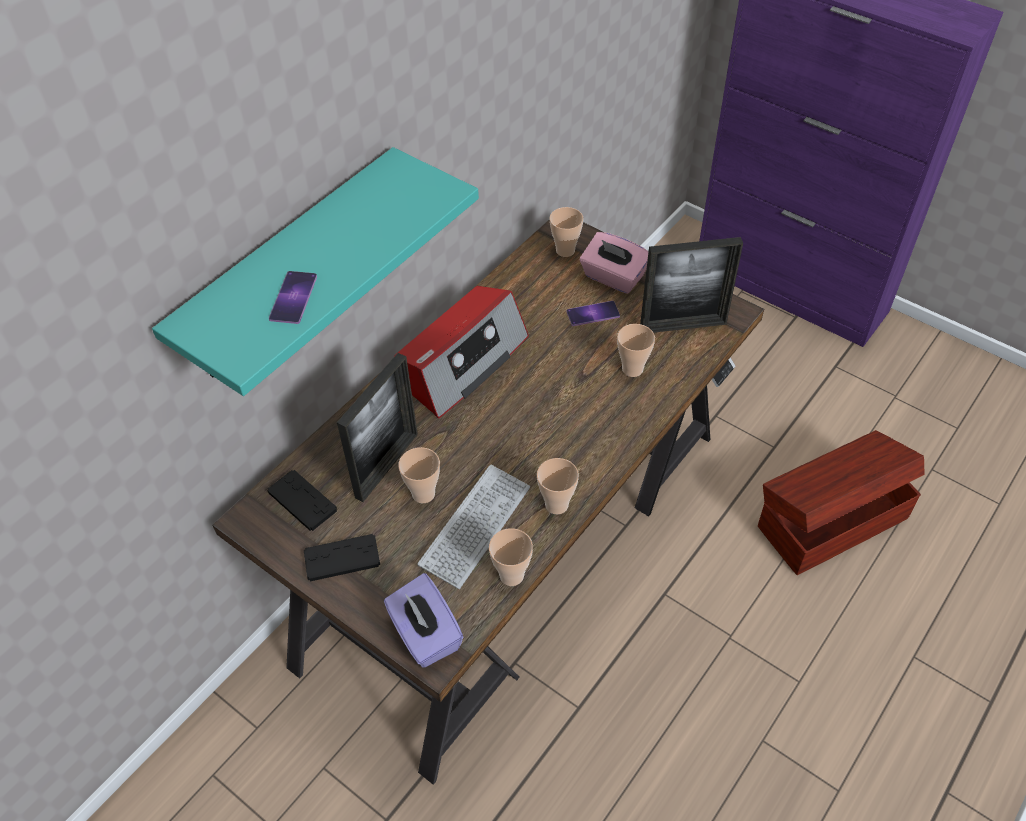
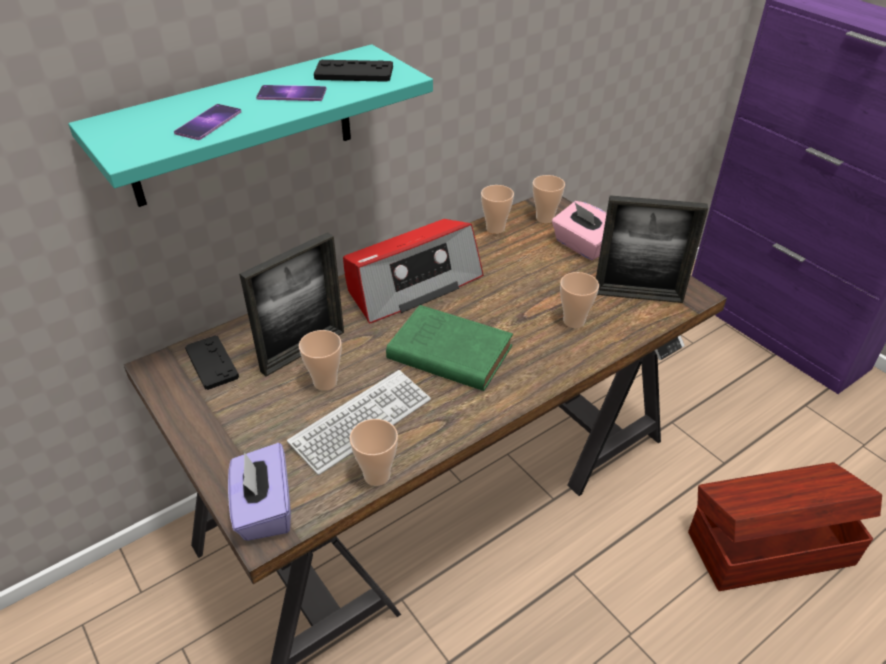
camera: 15 degrees right, 10 degrees down
black game controller [304,534,380,581] -> black game controller moved to [314,60,393,82]
cup [537,458,579,514] -> cup moved to [481,185,514,234]
phone [566,301,620,326] -> phone moved to [256,85,327,101]
none -> green book [386,305,513,391]

